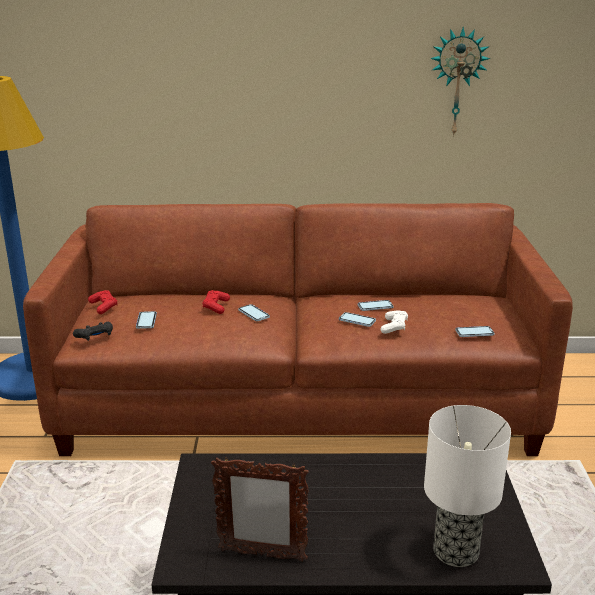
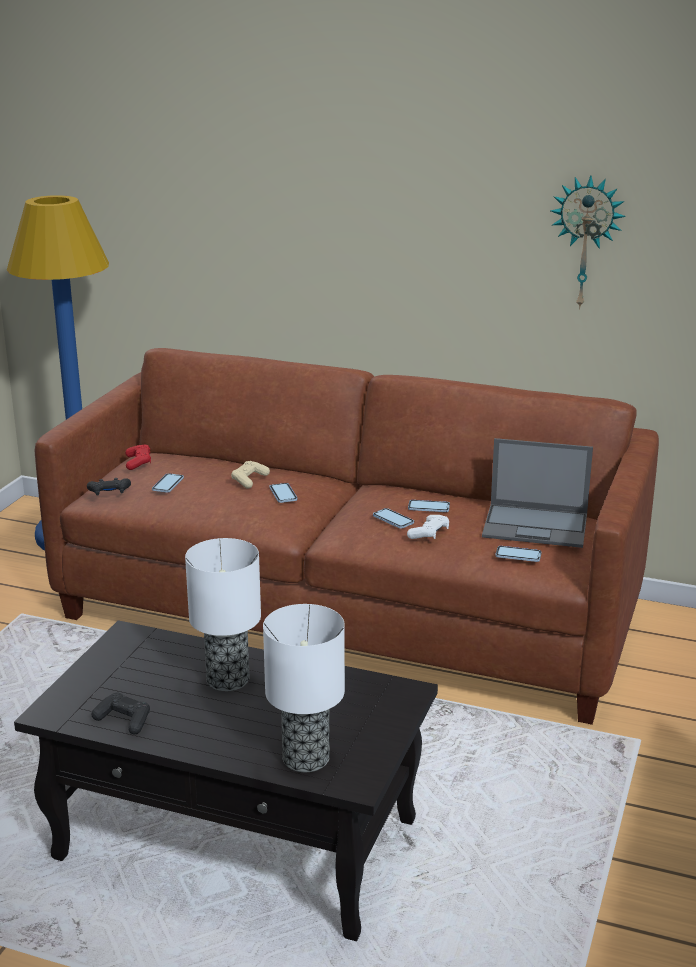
camera: 20 degrees right, 0 degrees up
red game controller [202,290,230,314] -> beige game controller [231,461,270,489]
picture frame [211,458,309,562] -> black game controller [92,693,150,735]
none -> table lamp [185,538,261,691]
none -> laptop [482,438,593,548]

